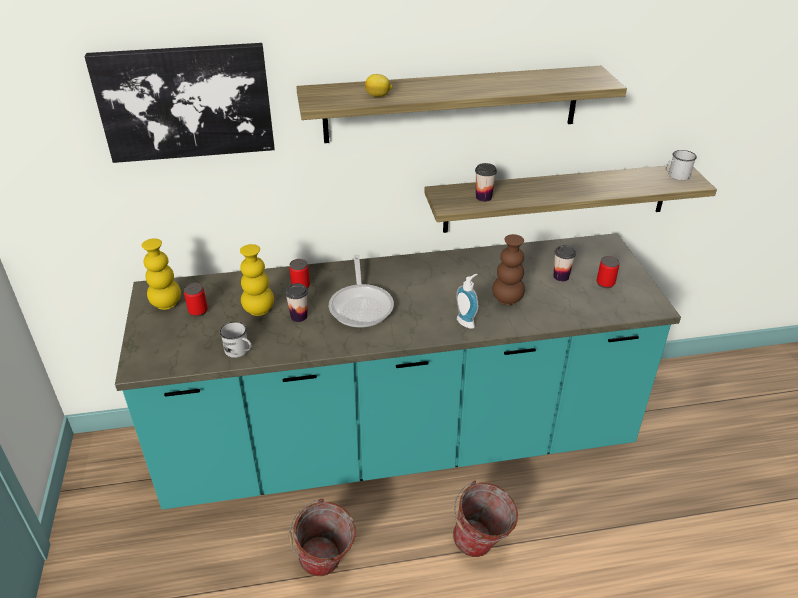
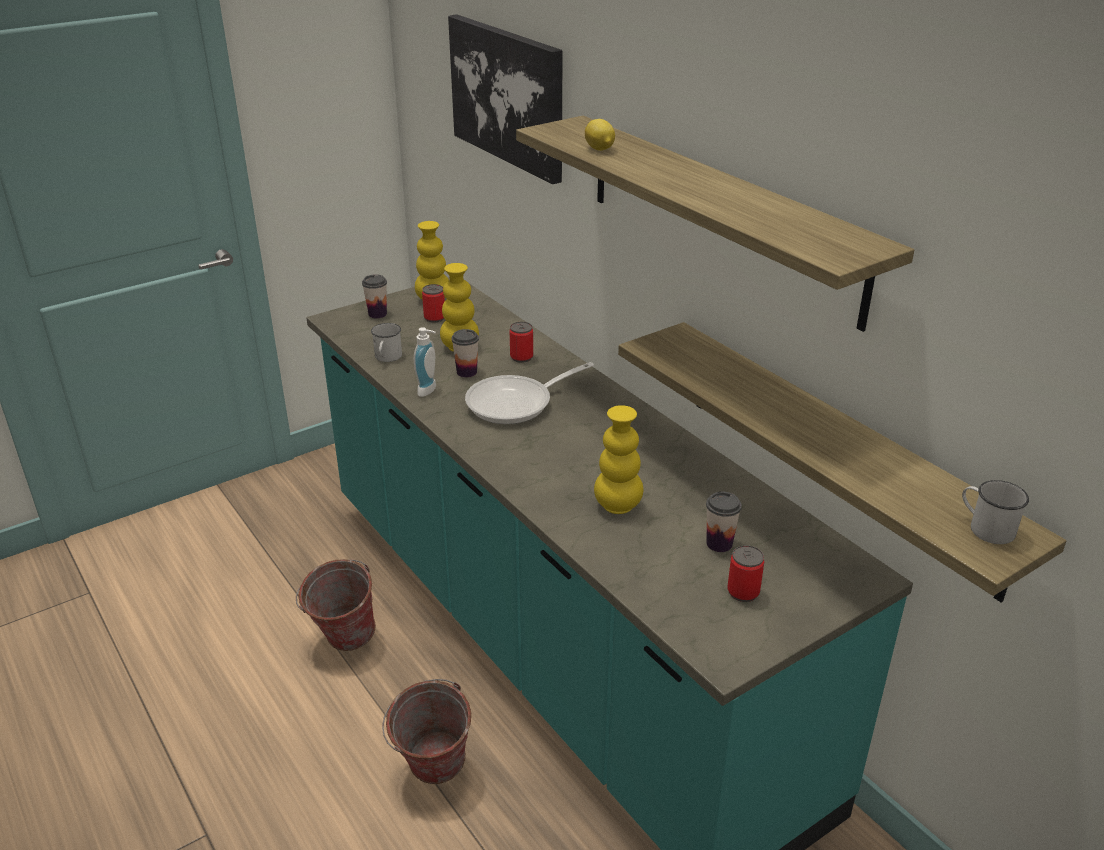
camera: 65 degrees right, 5 degrees down
soap dispenser [456,274,478,329] -> soap dispenser moved to [414,327,436,397]
cup [475,163,497,202] -> cup moved to [362,274,387,318]
brown vase [492,234,525,305] -> yellow vase [594,405,643,514]

